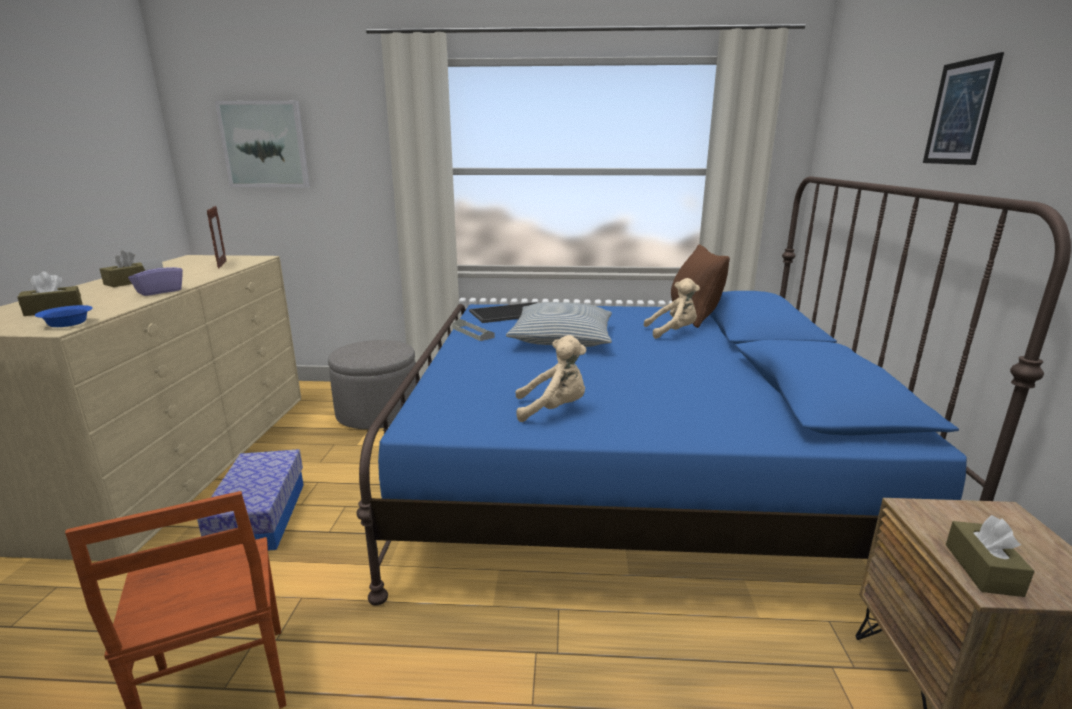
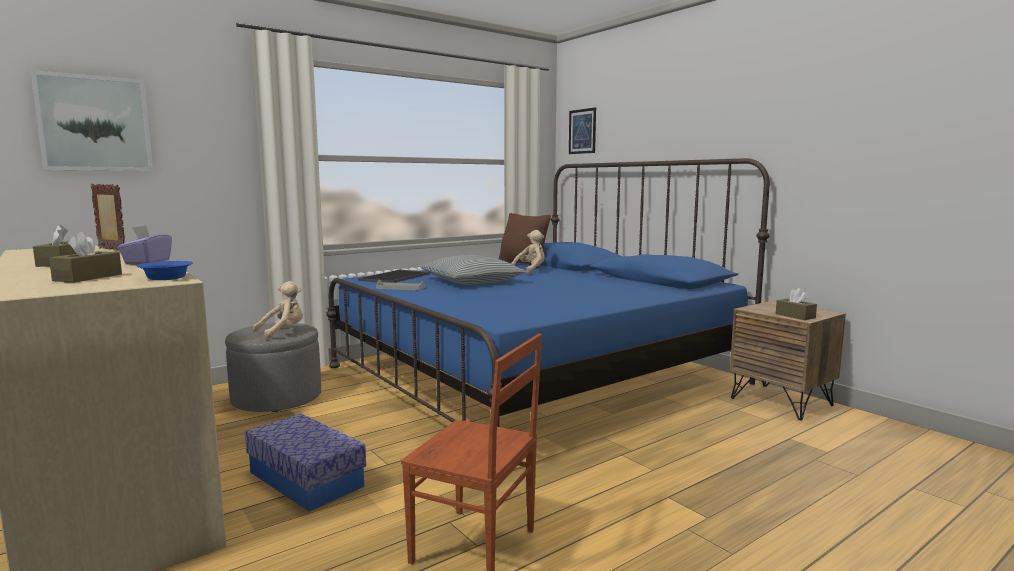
camera: 40 degrees left, 10 degrees down
beige plush toy [515,335,586,422] -> beige plush toy moved to [253,281,303,340]
picture [923,52,1004,165] -> picture moved to [569,107,596,154]

